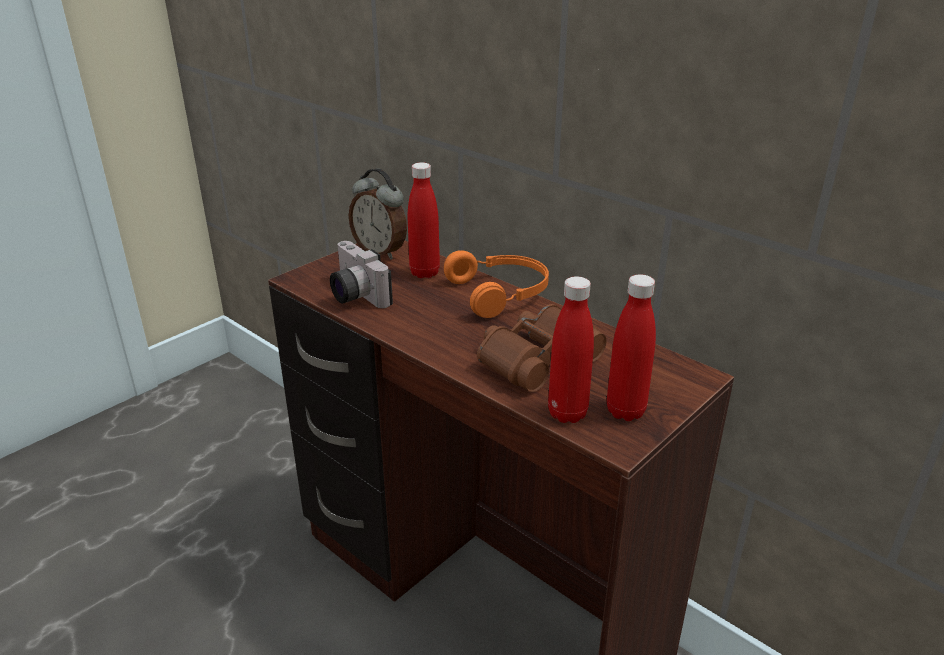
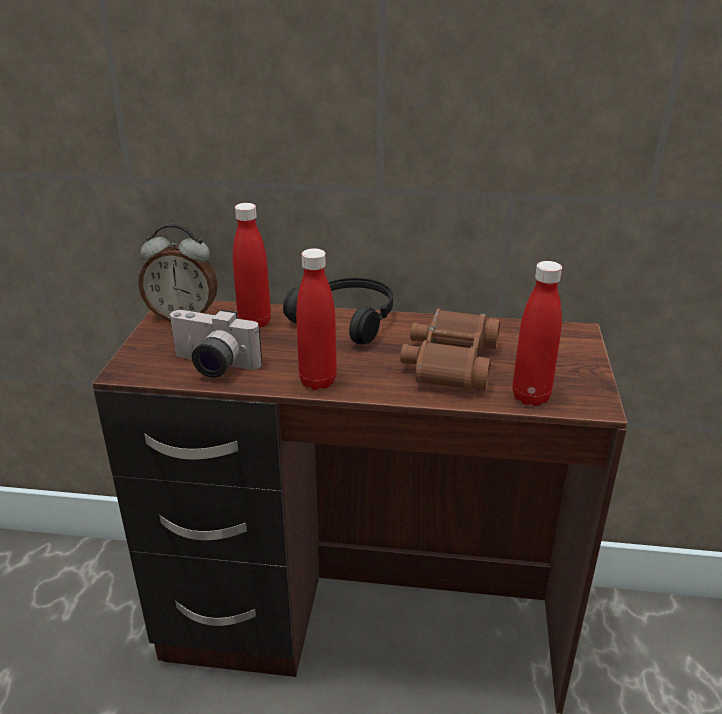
camera: 35 degrees left, 0 degrees up
orange headphones [444,250,549,318] -> black headphones [283,278,393,344]
red bottle [607,274,656,421] -> red bottle moved to [296,248,337,390]

